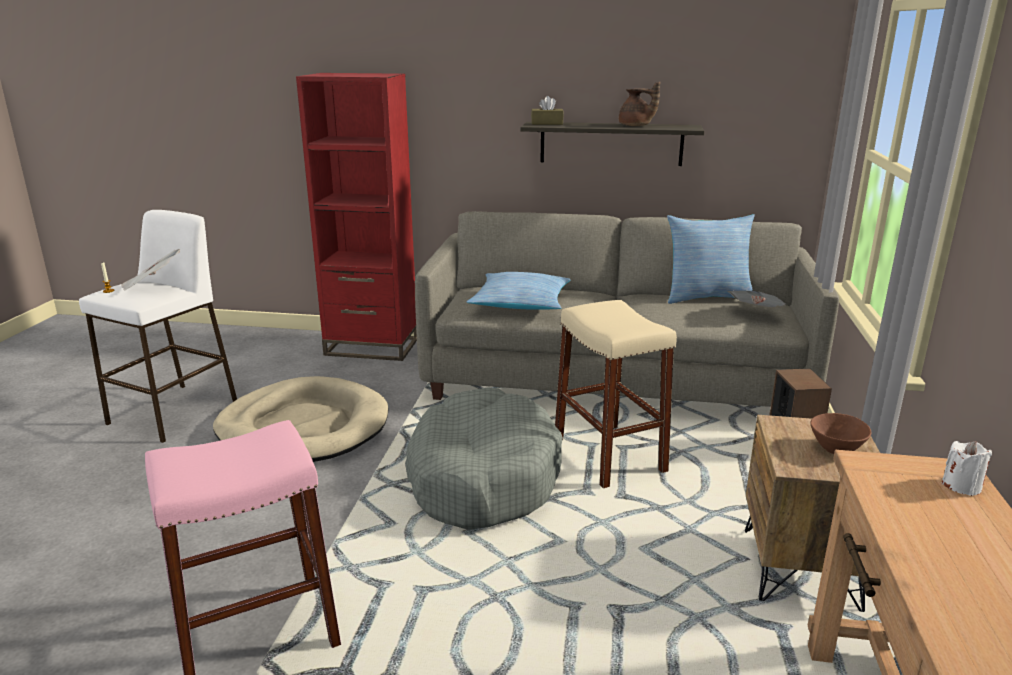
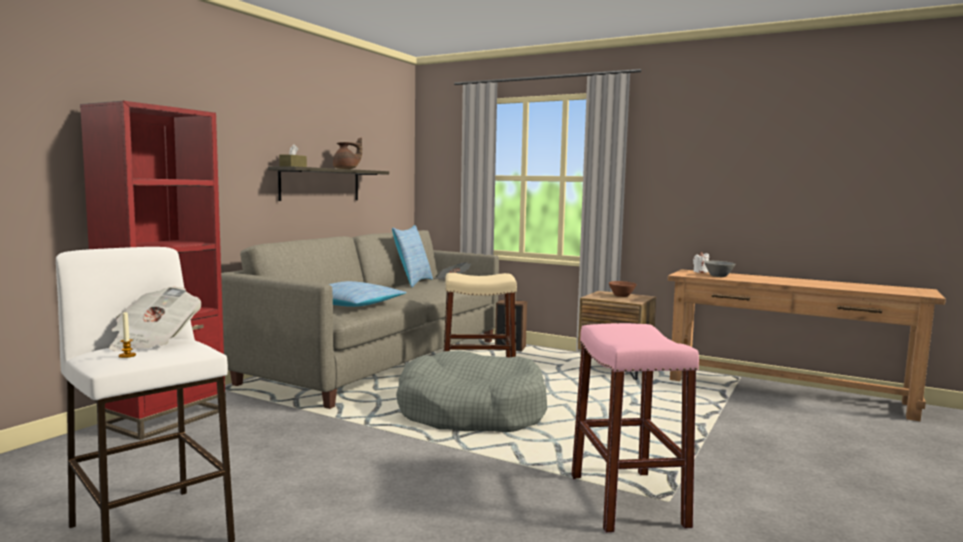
camera: 70 degrees left, 15 degrees down
beige dog bed [213,376,388,462] -> none
none -> grey bowl [704,261,735,277]

